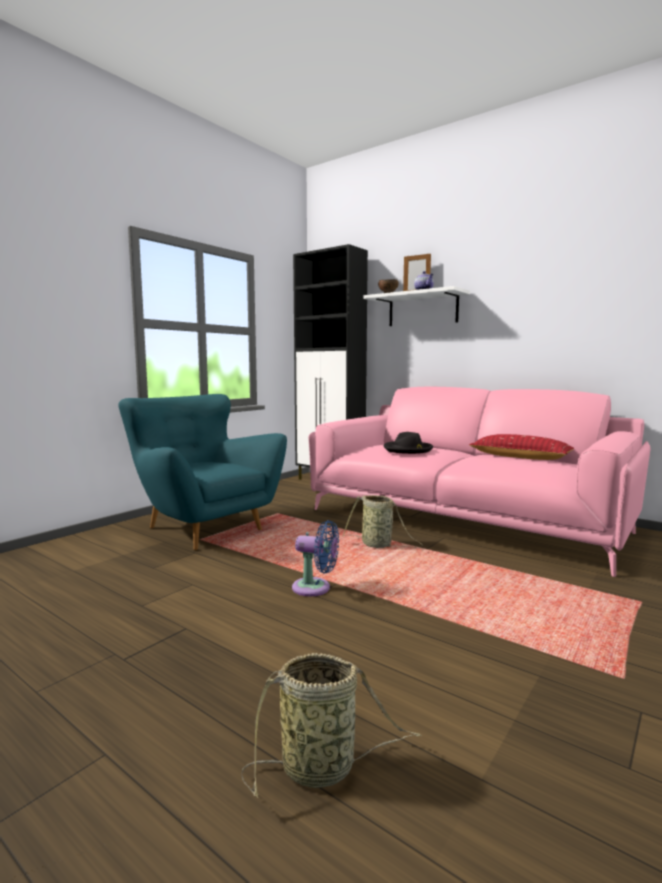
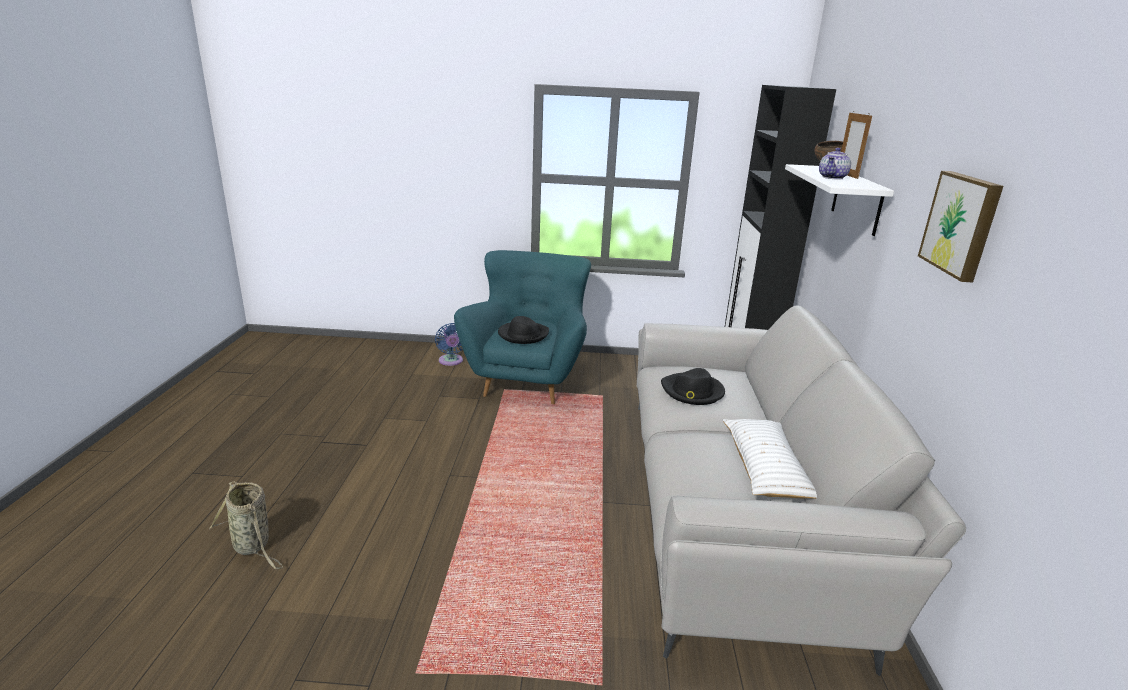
camera: 55 degrees right, 15 degrees up
blue fan [292,520,339,596] -> blue fan moved to [435,323,463,366]
pink sofa [308,387,651,577] -> grey sofa [637,306,966,676]
basket [343,495,423,548] -> none
red pillow [469,434,574,460] -> white pillow [723,419,817,499]
none -> black hat [498,316,549,344]
none -> picture [918,171,1003,282]

